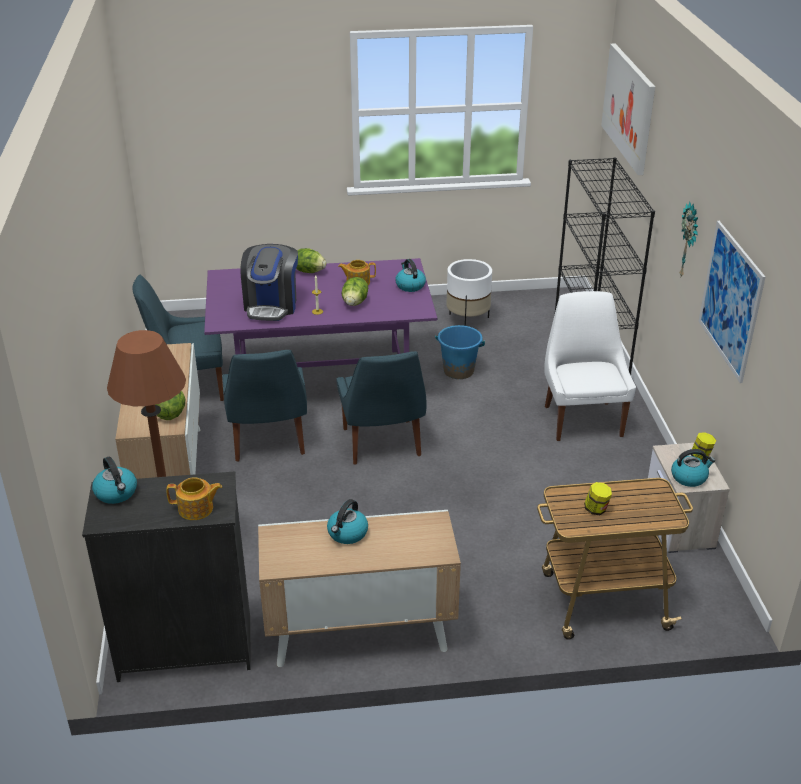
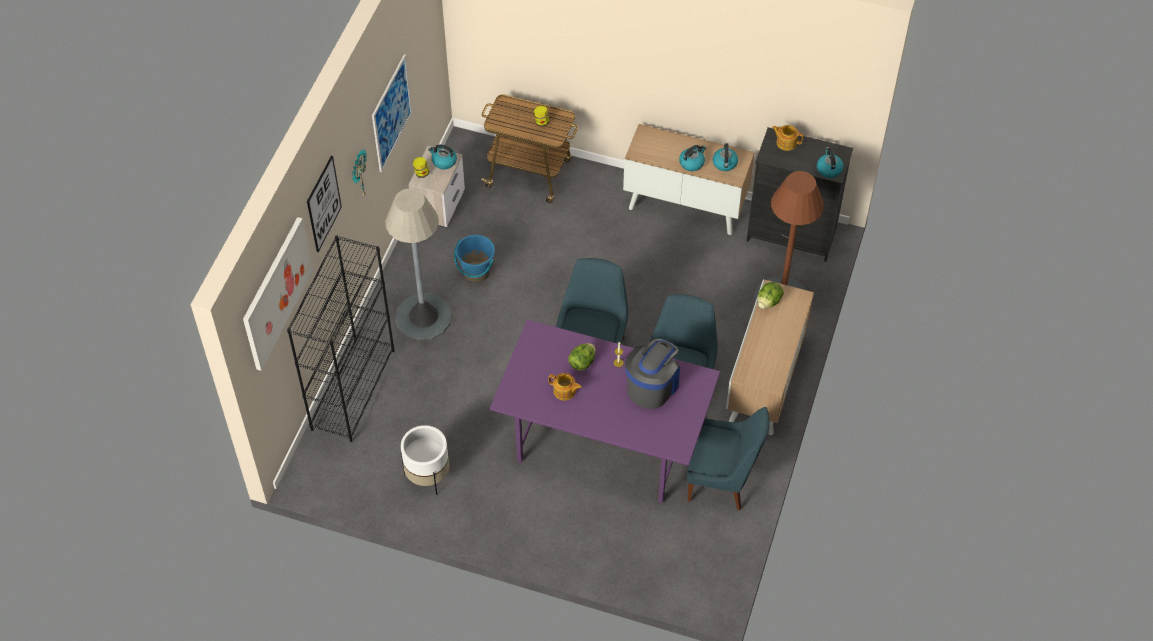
camera: 155 degrees left, 20 degrees up
lettuce [296,248,326,273] -> none
kettle [396,259,426,292] -> kettle moved to [712,143,738,171]
blue bucket [435,325,485,379] -> blue bucket moved to [454,235,495,283]
white chair [544,291,636,441] -> grey floor lamp [385,188,452,340]
none -> picture [307,156,342,252]

